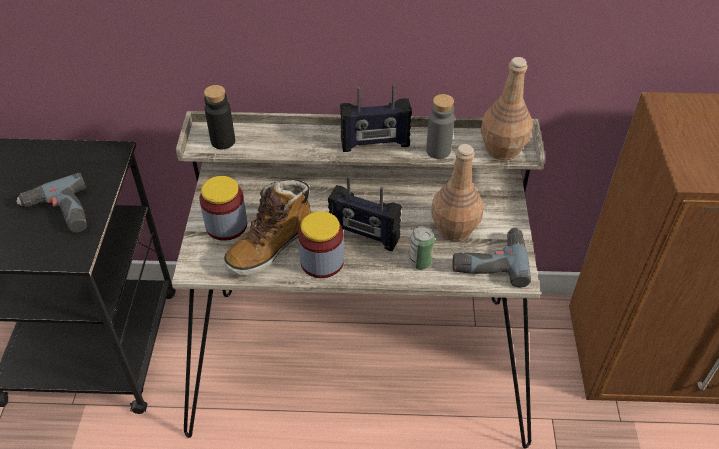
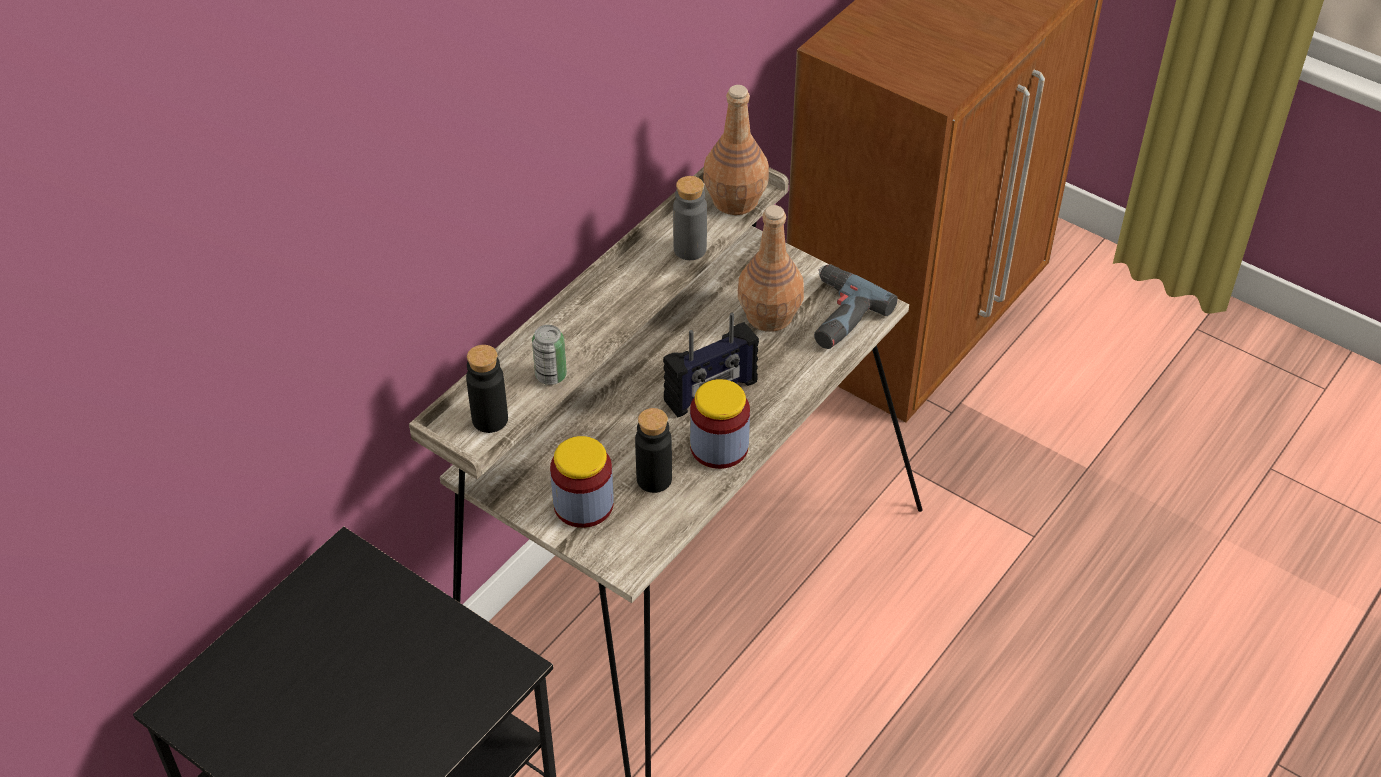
camera: 55 degrees left, 0 degrees up
power drill [17,173,87,233] -> none
boot [223,179,311,275] -> black bottle [635,408,672,493]
radio [340,84,412,152] -> none
can [409,226,435,270] -> can moved to [532,325,567,385]

